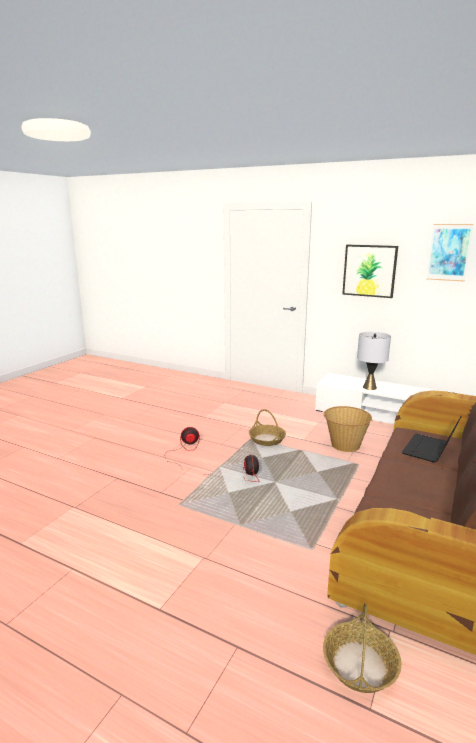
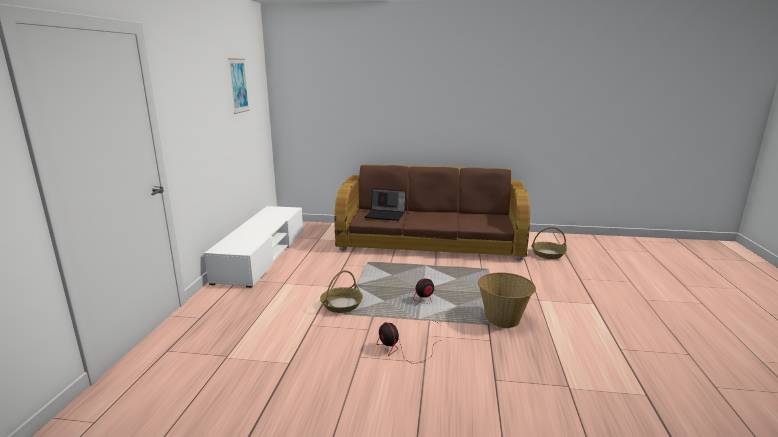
camera: 110 degrees left, 0 degrees up
basket [324,406,372,452] -> basket moved to [478,272,536,328]
picture [342,245,398,298] -> none
grey table lamp [357,332,391,390] -> none

